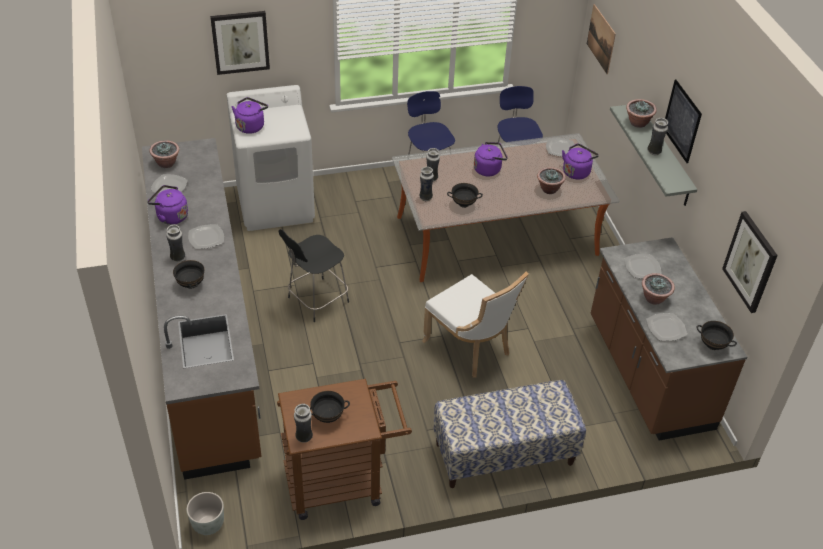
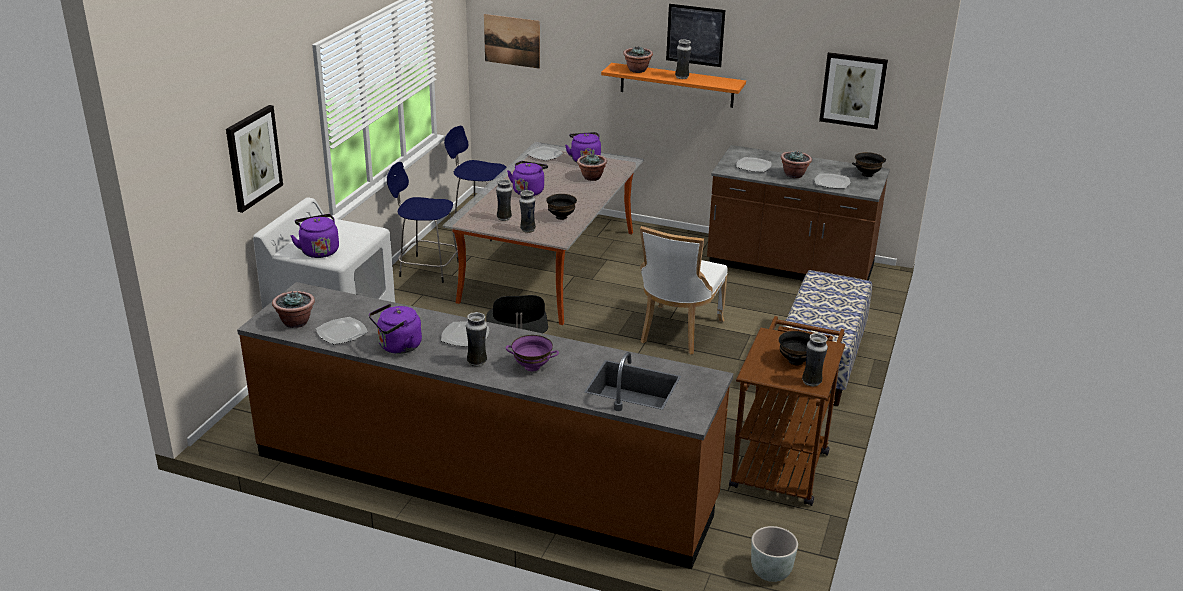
camera: 55 degrees left, 15 degrees down
black bowl [173,260,205,289] -> purple bowl [506,335,559,371]
white chair [422,272,529,378] -> white chair turned 120 degrees clockwise [640,226,728,354]
grey shelf [610,105,697,206] -> orange shelf [601,63,746,108]

